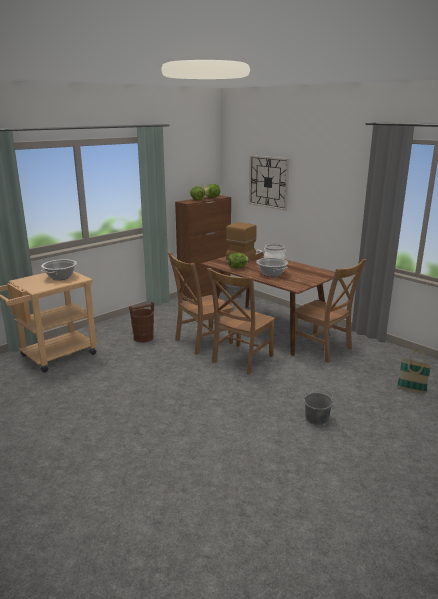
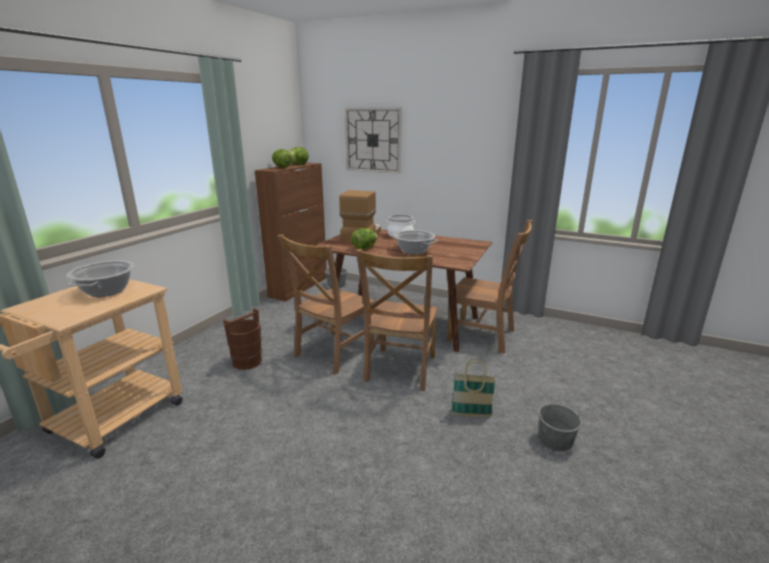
camera: 20 degrees left, 0 degrees up
basket [397,350,432,394] -> basket moved to [451,359,496,417]

